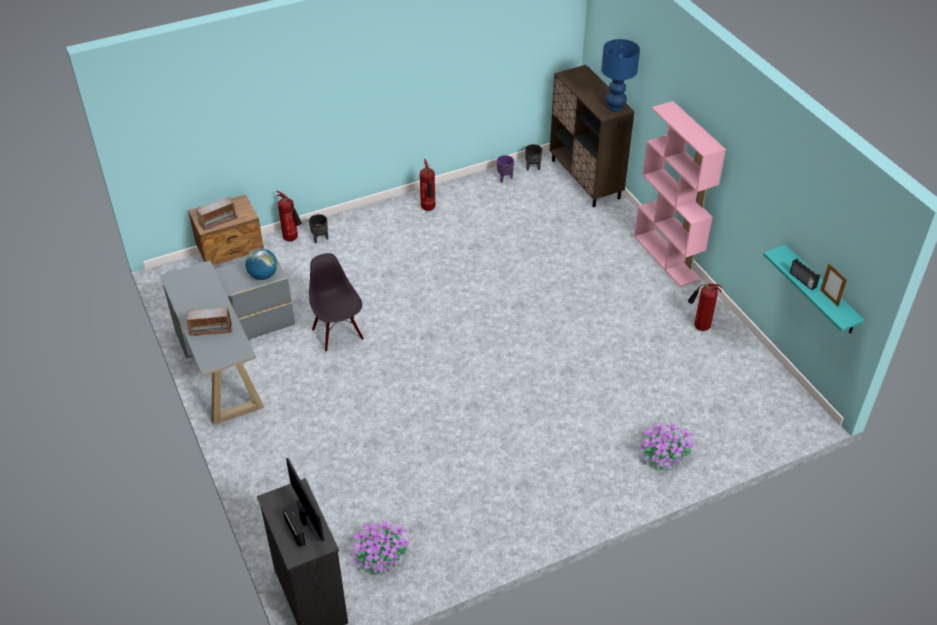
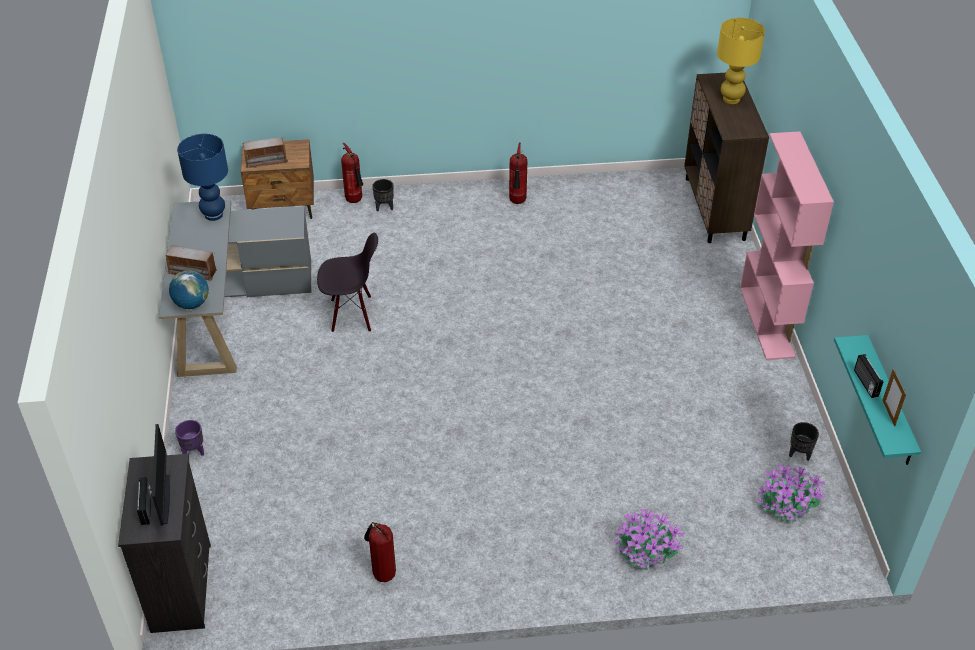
camera: 20 degrees right, 0 degrees up
globe [245,248,277,280] -> globe moved to [169,270,209,309]
black chair [309,253,364,352] -> black chair turned 90 degrees clockwise [317,233,378,332]
potted plant [351,521,410,575] -> potted plant moved to [757,465,826,522]
purple planter [497,155,514,183] -> purple planter moved to [175,420,204,456]
black planter [525,144,542,171] -> black planter moved to [789,422,819,461]
blue table lamp [601,39,640,112] -> blue table lamp moved to [177,134,228,221]
fire extinguisher [688,283,723,331] -> fire extinguisher moved to [364,522,396,582]
none -> yellow table lamp [717,18,765,104]

